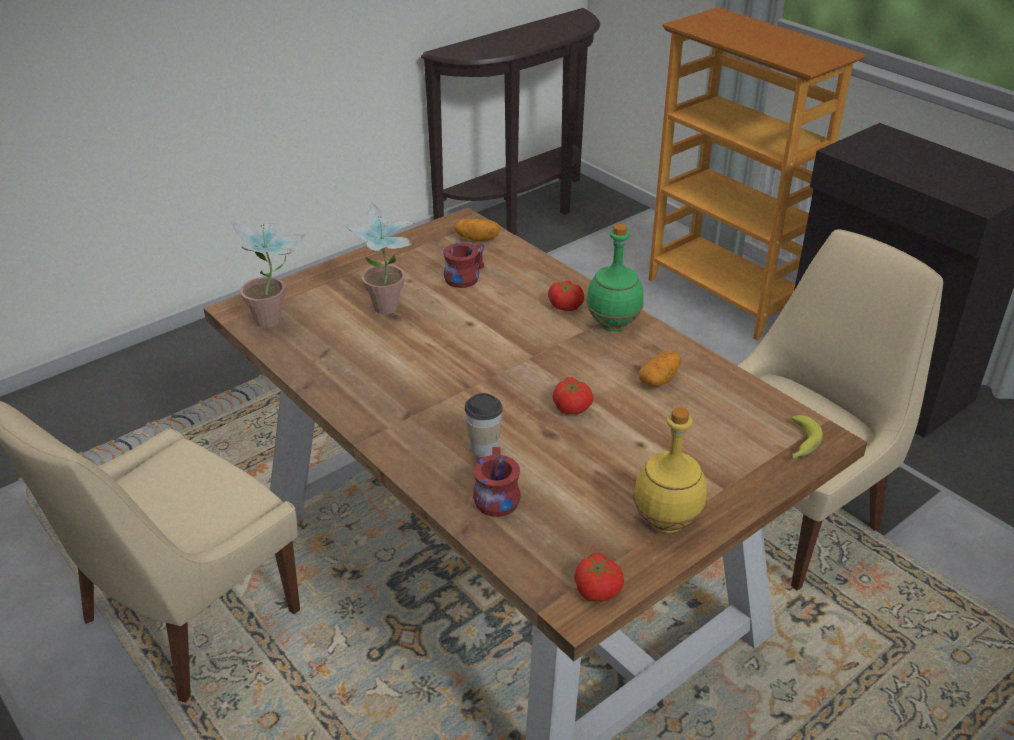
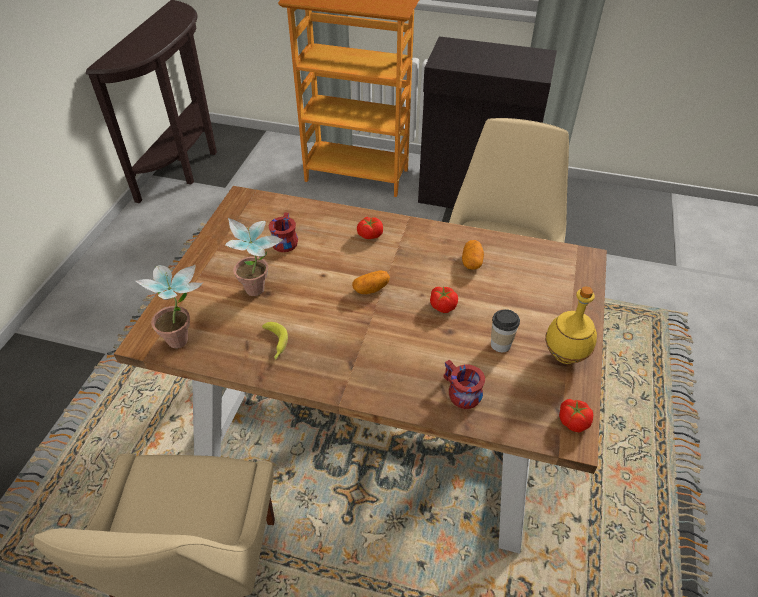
camera: 35 degrees left, 10 degrees up
potato [455,219,500,241] -> potato moved to [352,270,390,294]
cup [465,393,503,457] -> cup moved to [491,309,520,352]
green bottle [586,224,643,331] -> none
banana [792,415,823,458] -> banana moved to [262,322,288,359]

